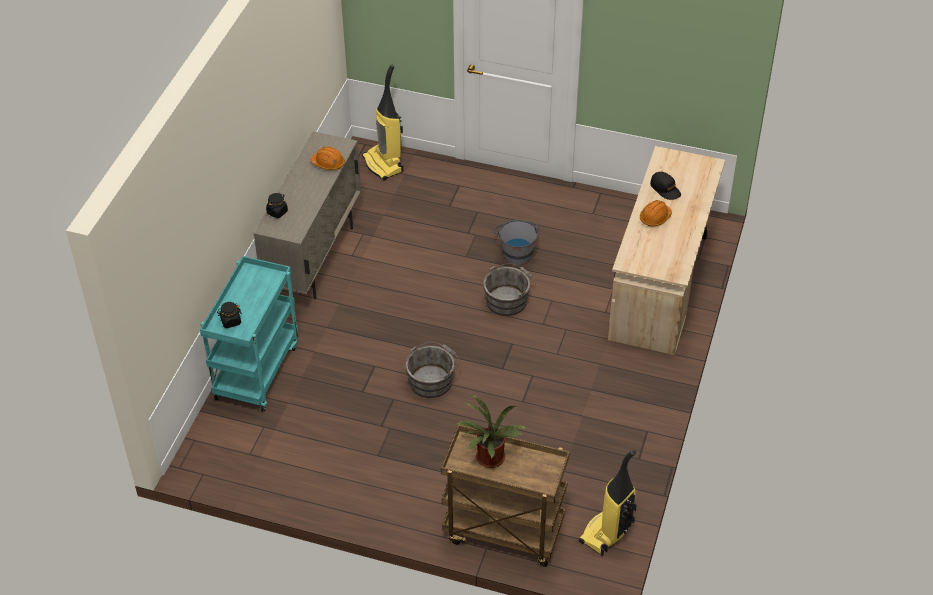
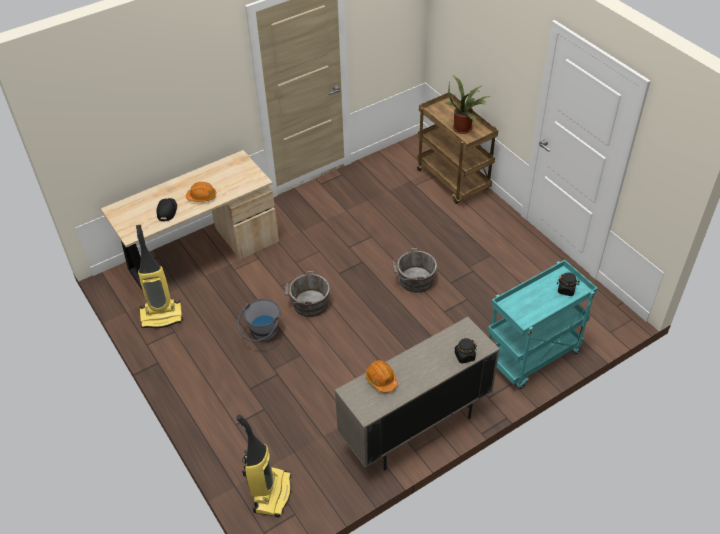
camera: 140 degrees left, 0 degrees up
vacuum cleaner [579,450,637,556] -> vacuum cleaner moved to [136,225,183,328]

